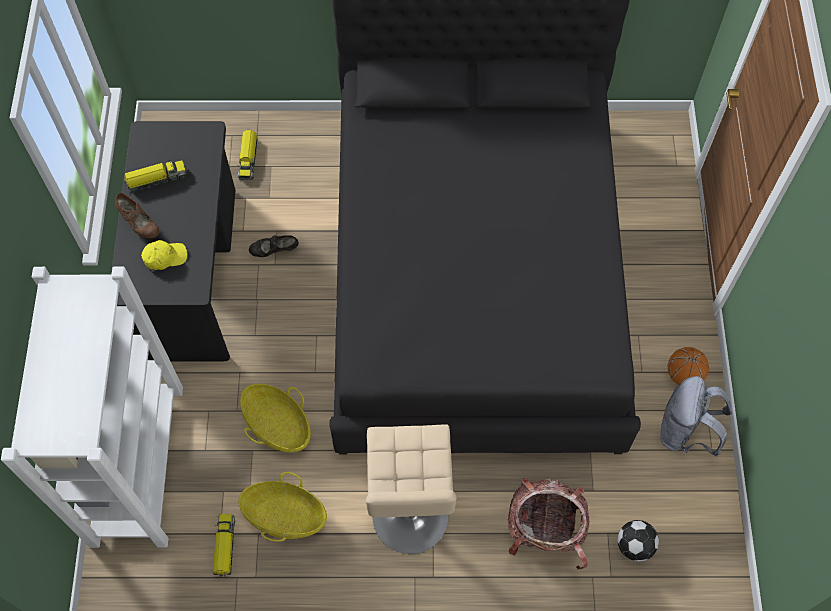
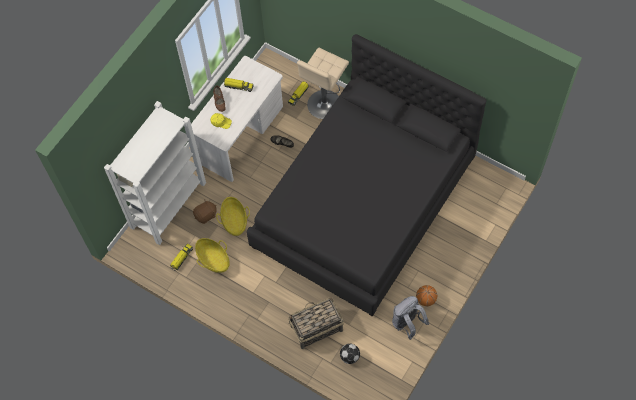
camera: 35 degrees right, 0 degrees up
black desk [111,121,235,361] -> white desk [191,56,283,182]
beige stool [366,425,456,554] -> beige stool moved to [297,47,349,119]
backpack [508,478,590,569] -> basket [288,297,344,349]
none -> brown plush toy [193,200,217,224]

